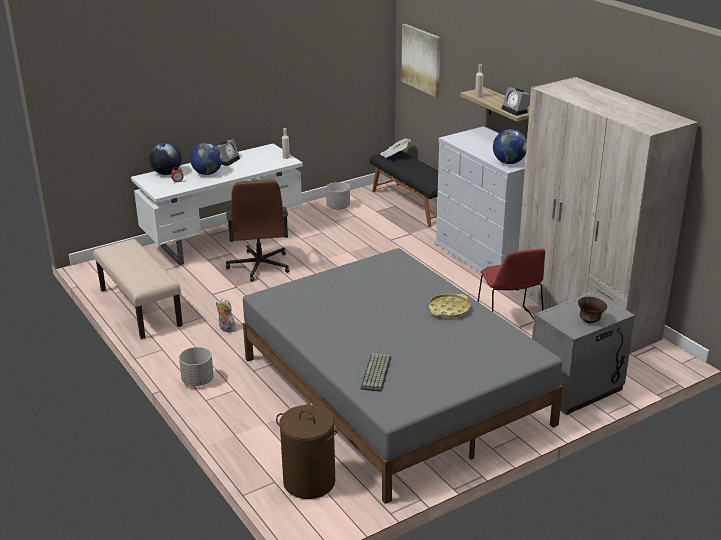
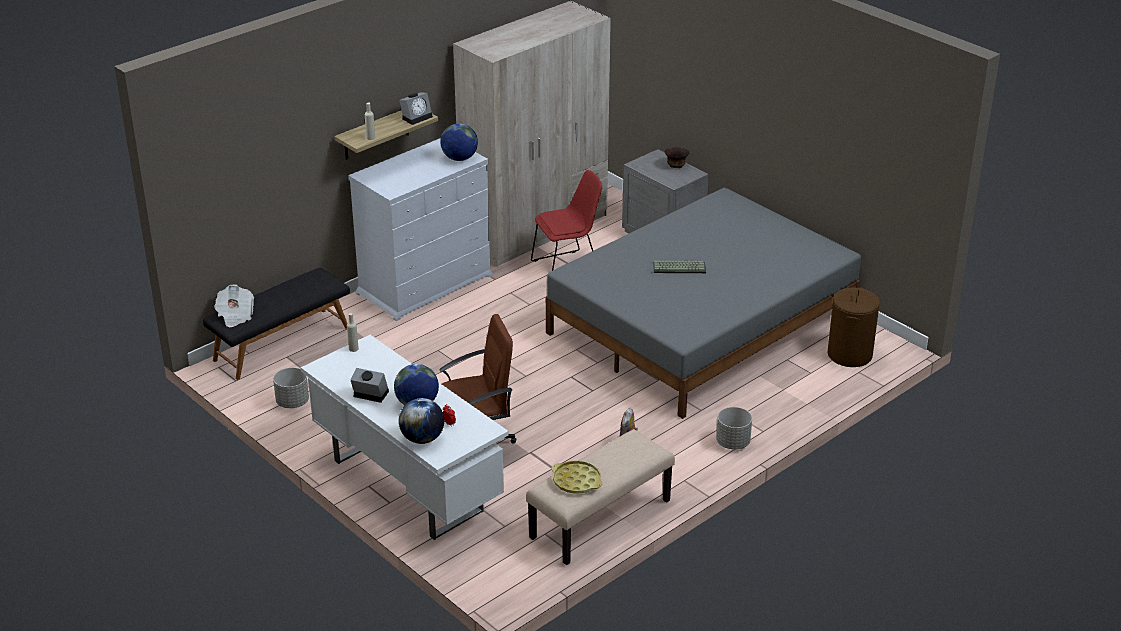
camera: 100 degrees left, 5 degrees up
keyboard [361,353,391,392] -> keyboard moved to [653,261,706,273]
picture [401,24,441,97] -> none
yellow tray [428,294,470,318] -> yellow tray moved to [552,460,602,494]

